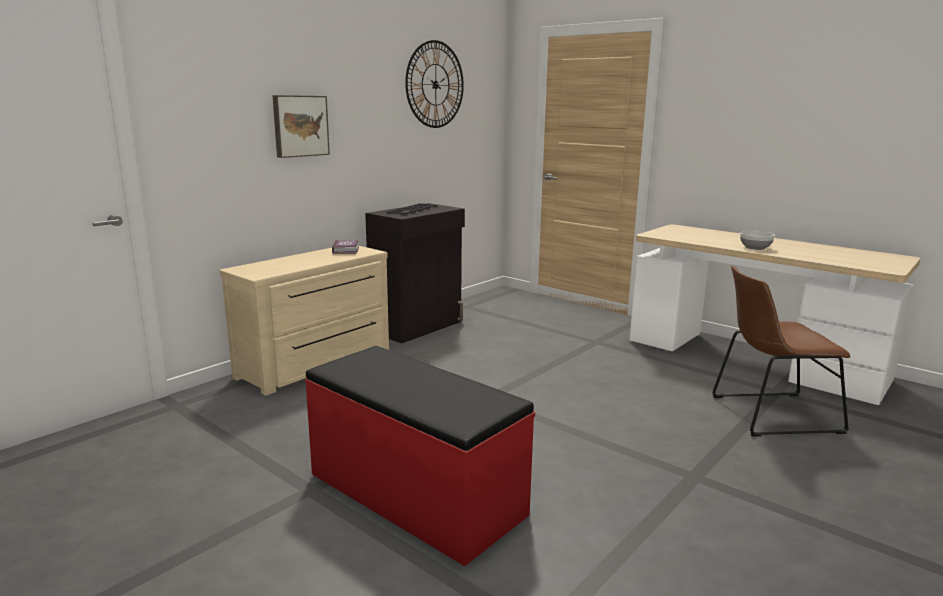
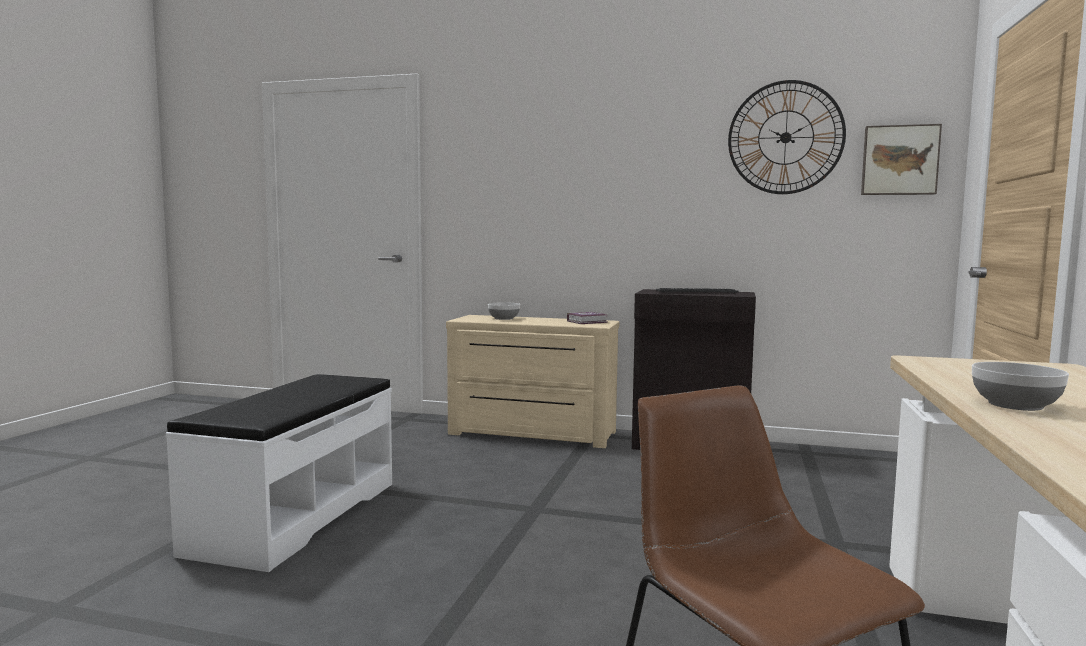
camera: 65 degrees right, 10 degrees down
picture [272,95,330,158] -> picture moved to [861,124,942,195]
red bench [305,346,535,566] -> white bench [166,374,392,572]
none -> bowl [488,302,520,320]

